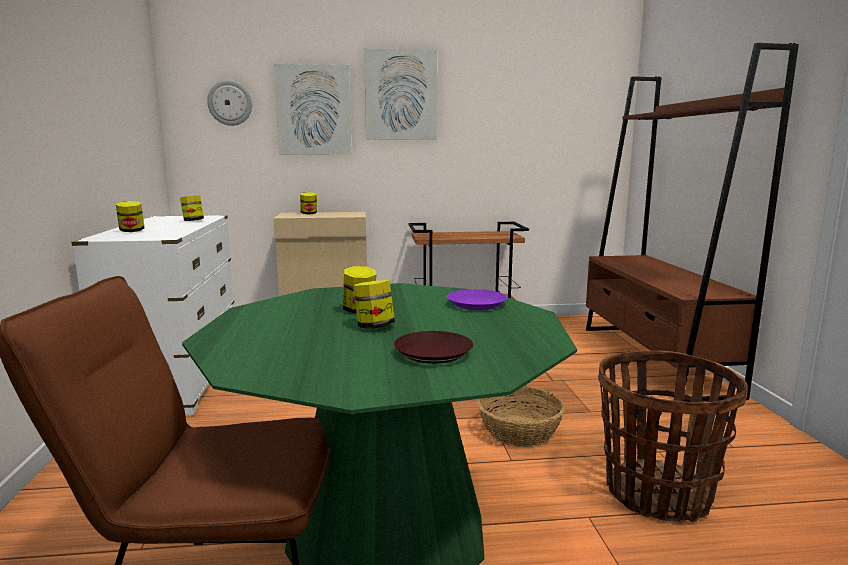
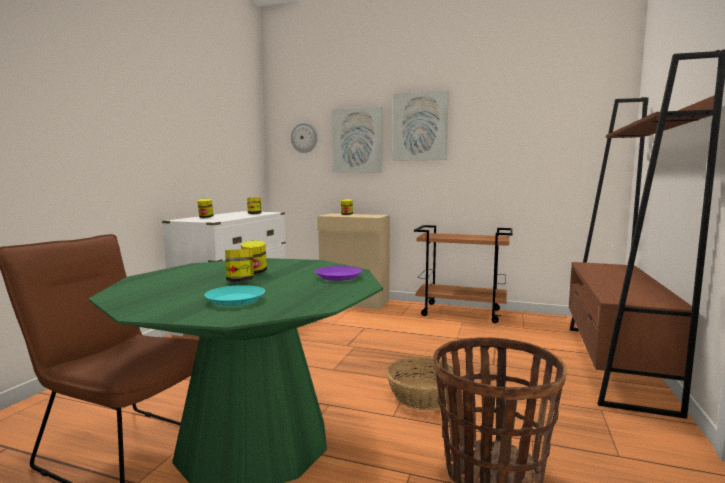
camera: 25 degrees right, 5 degrees down
brown plate [394,331,473,364] -> turquoise plate [204,285,265,306]

